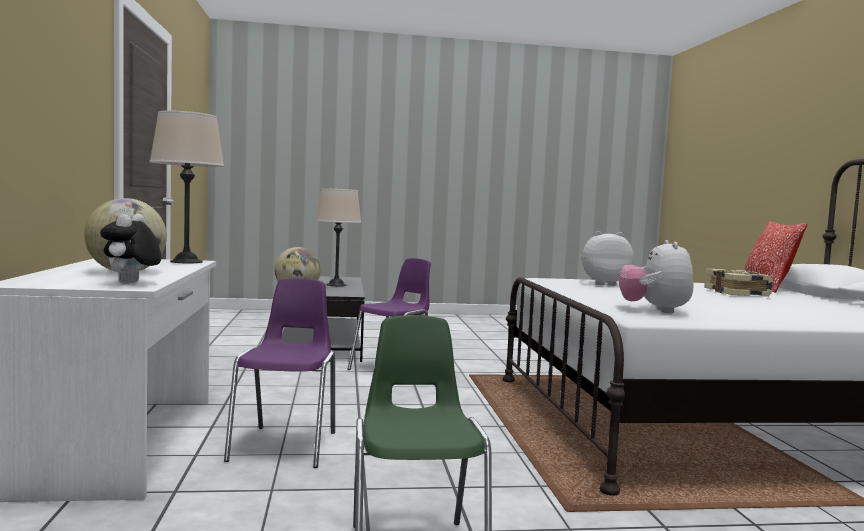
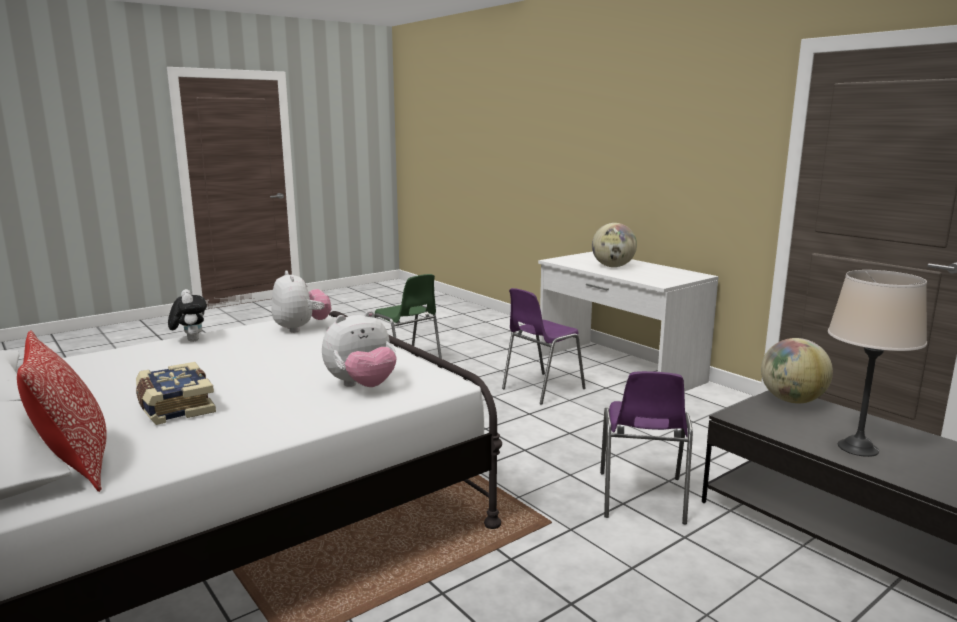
camera: 150 degrees right, 10 degrees up
plush toy [100,214,162,284] -> plush toy moved to [168,289,207,342]
beige table lamp [150,110,224,263] -> none
purple chair [224,278,335,468] -> purple chair turned 75 degrees clockwise [502,288,586,405]

